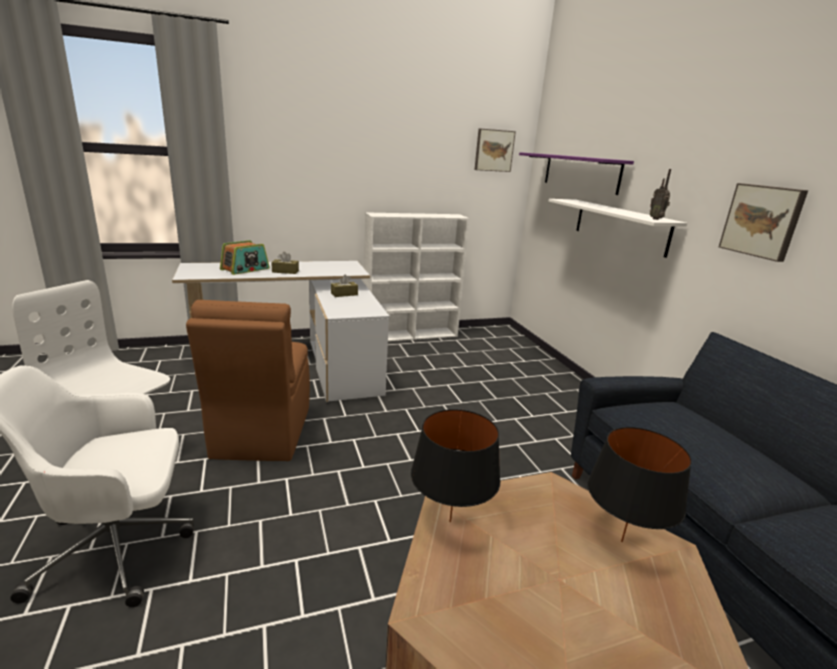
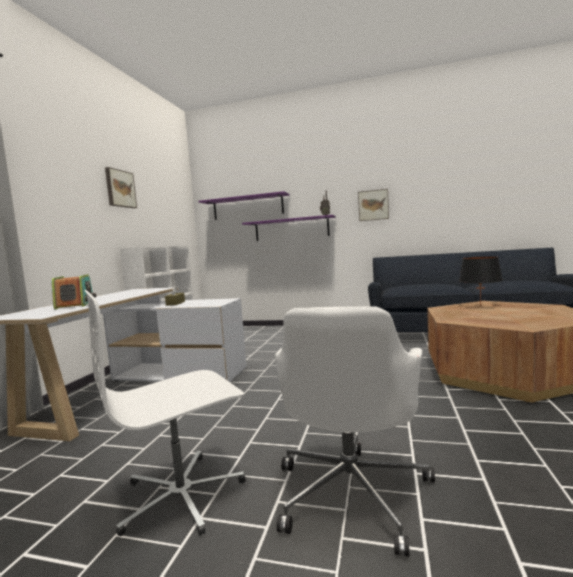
camera: 55 degrees left, 15 degrees down
brown chair [186,300,310,461] -> none
brown tissue box [271,252,299,274] -> none
black table lamp [411,409,500,522] -> none
picture [475,129,516,172] -> picture moved to [105,167,137,208]
white shelf [548,199,687,258] -> purple shelf [242,215,336,241]

